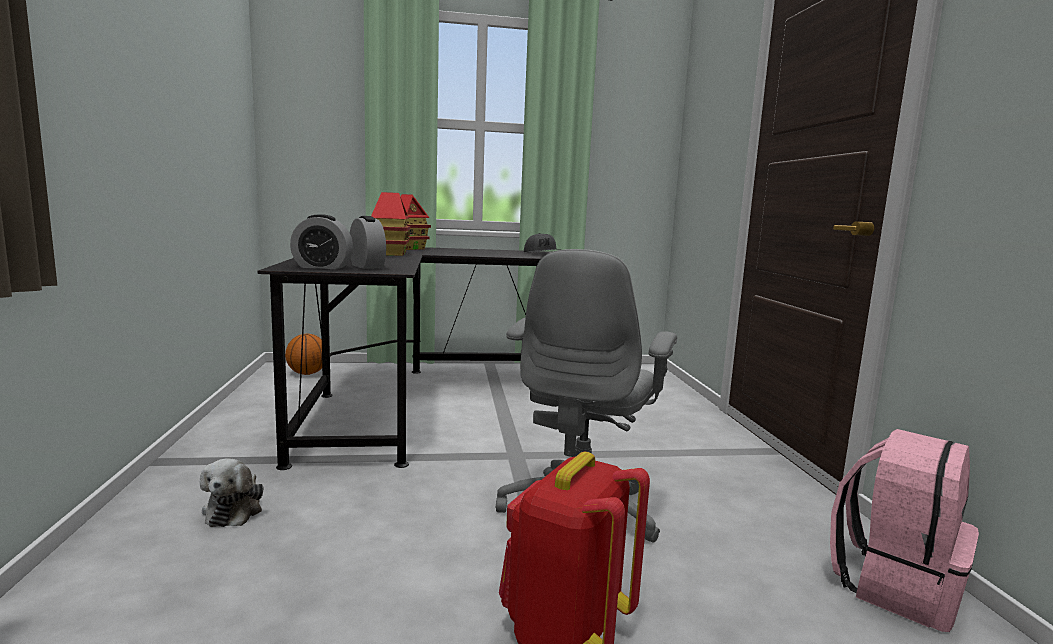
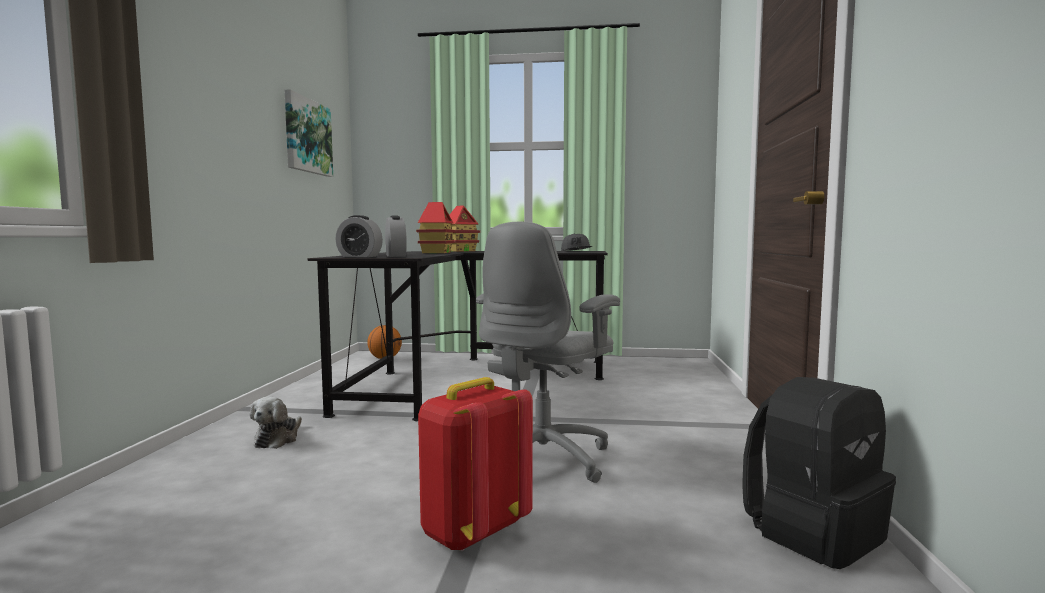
camera: 15 degrees right, 5 degrees down
pink backpack [830,429,979,632] -> black backpack [742,377,896,569]
none -> picture [285,89,333,177]

